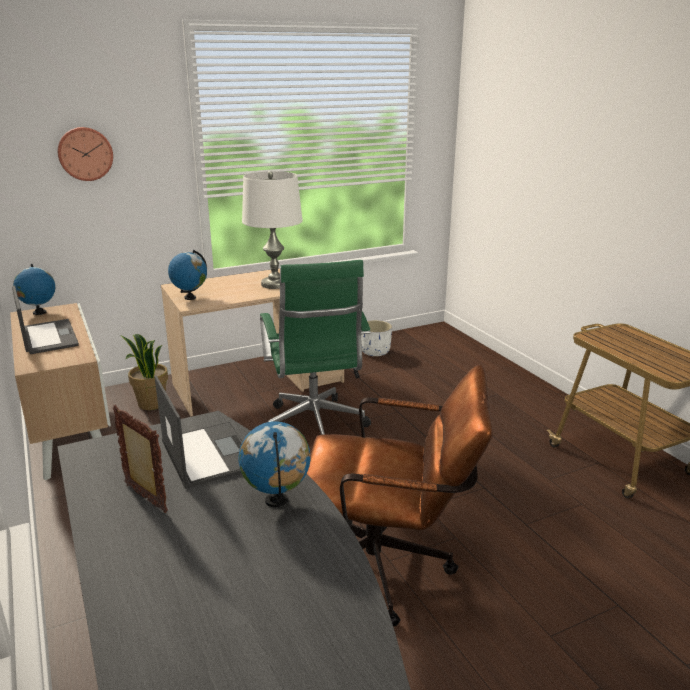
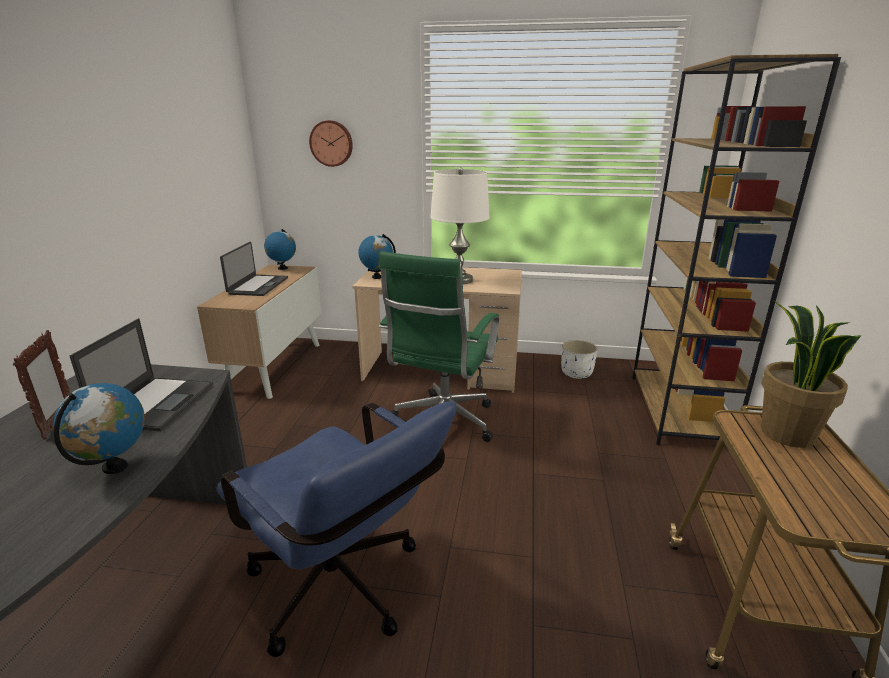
camera: 35 degrees right, 0 degrees up
potted plant [120,334,168,410] -> potted plant moved to [761,301,861,448]
brown office chair [307,365,493,626] -> blue office chair [216,402,456,657]
none -> brown bookcase [633,54,841,445]

